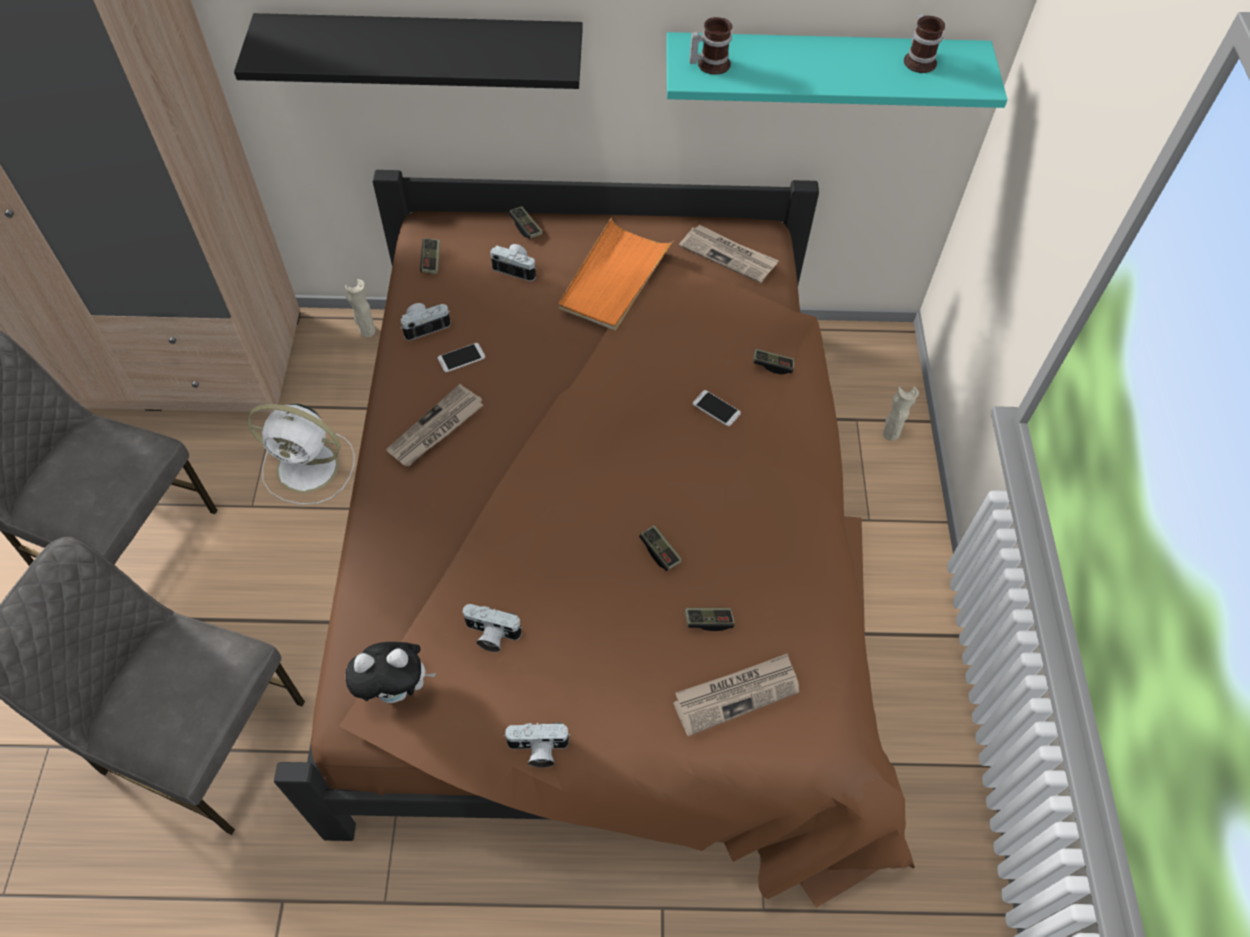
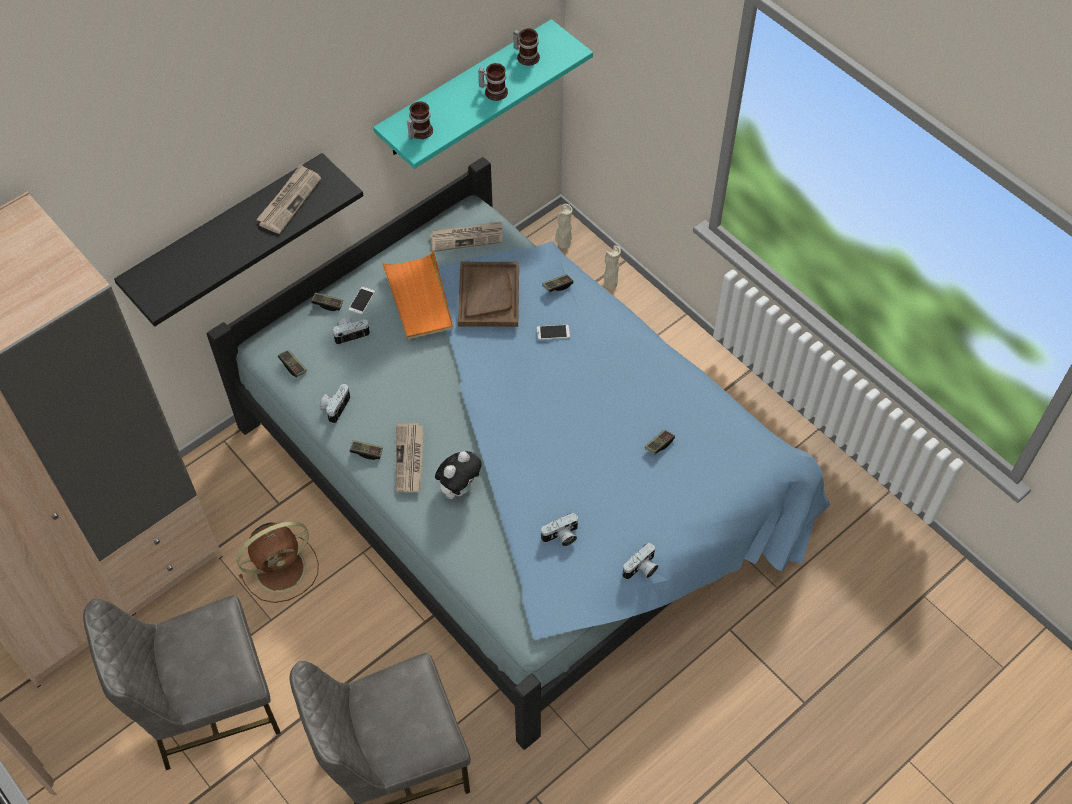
camera: 40 degrees left, 0 degrees up
white fan [247,404,355,505] -> brown fan [236,522,319,603]
brown bed [274,170,915,908] -> blue bed [207,157,830,750]
beige vase [345,279,376,338] -> beige vase moved to [555,204,572,249]
plush toy [346,642,436,703] -> plush toy moved to [435,451,481,499]
phone [438,343,485,372] -> phone moved to [349,287,375,315]
game controller [639,525,682,571] -> game controller moved to [349,440,383,460]
newspaper [673,653,799,736] -> newspaper moved to [256,164,321,234]
none -> brown tray [458,262,519,327]
none -> mug [478,63,508,101]

